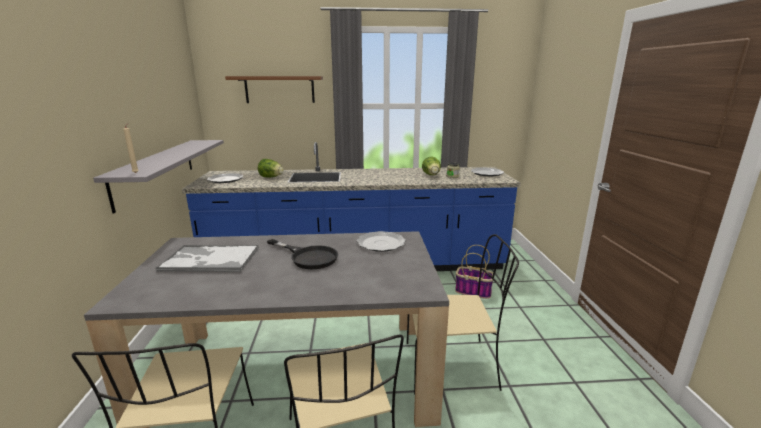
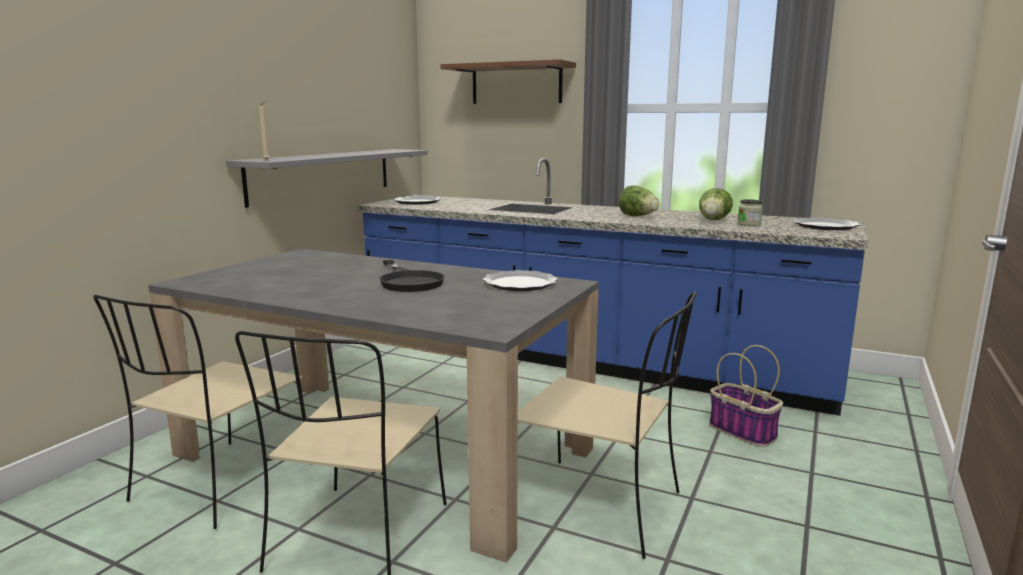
camera: 30 degrees right, 5 degrees down
tray [156,245,259,272] -> none
lettuce [258,159,284,178] -> lettuce moved to [619,185,659,216]

